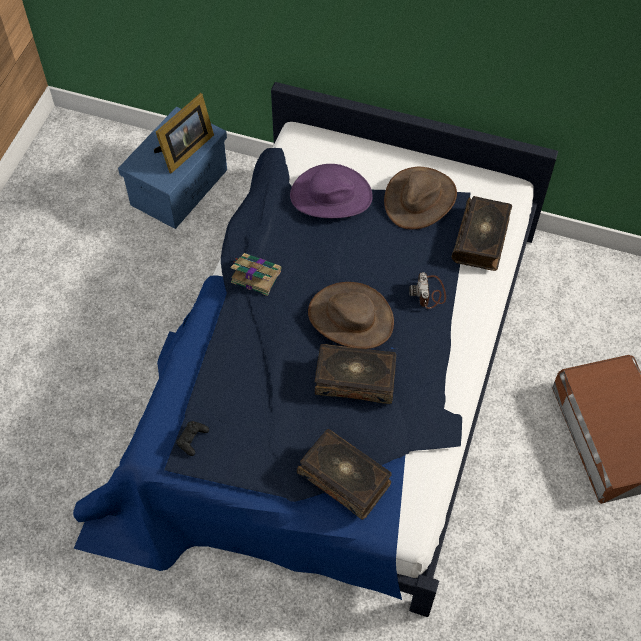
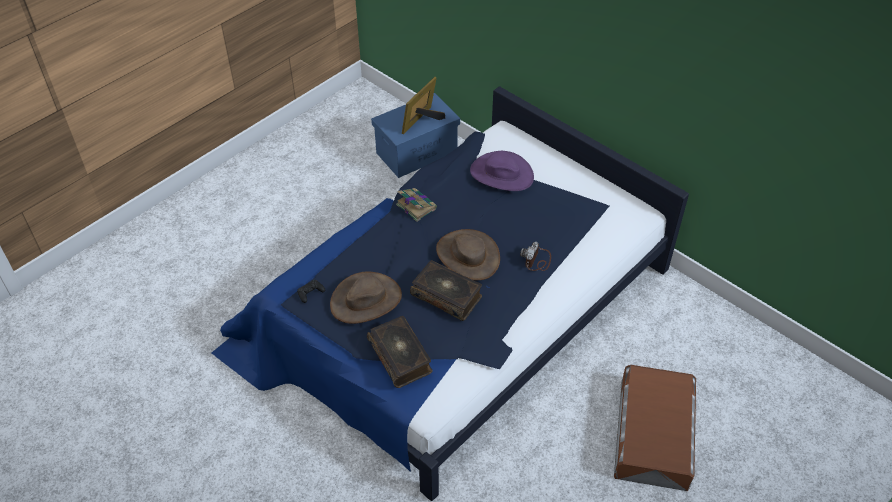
camera: 25 degrees right, 10 degrees down
picture frame [154,93,214,173] -> picture frame turned 150 degrees clockwise [402,77,445,134]
brown hat [384,167,457,229] -> brown hat moved to [330,272,402,324]
book [452,196,512,271] -> none

